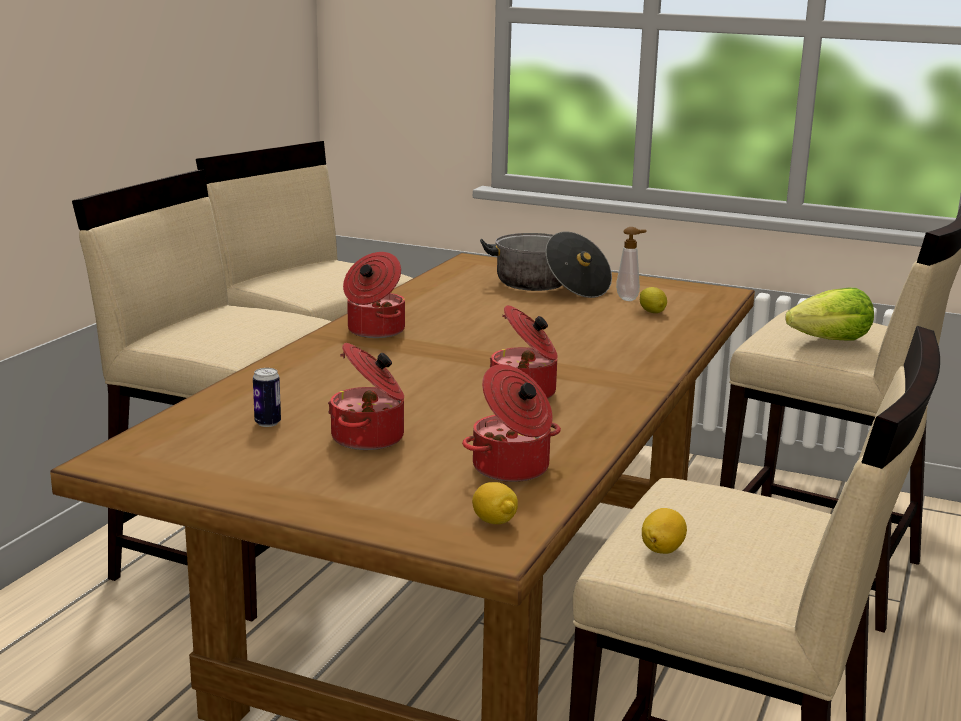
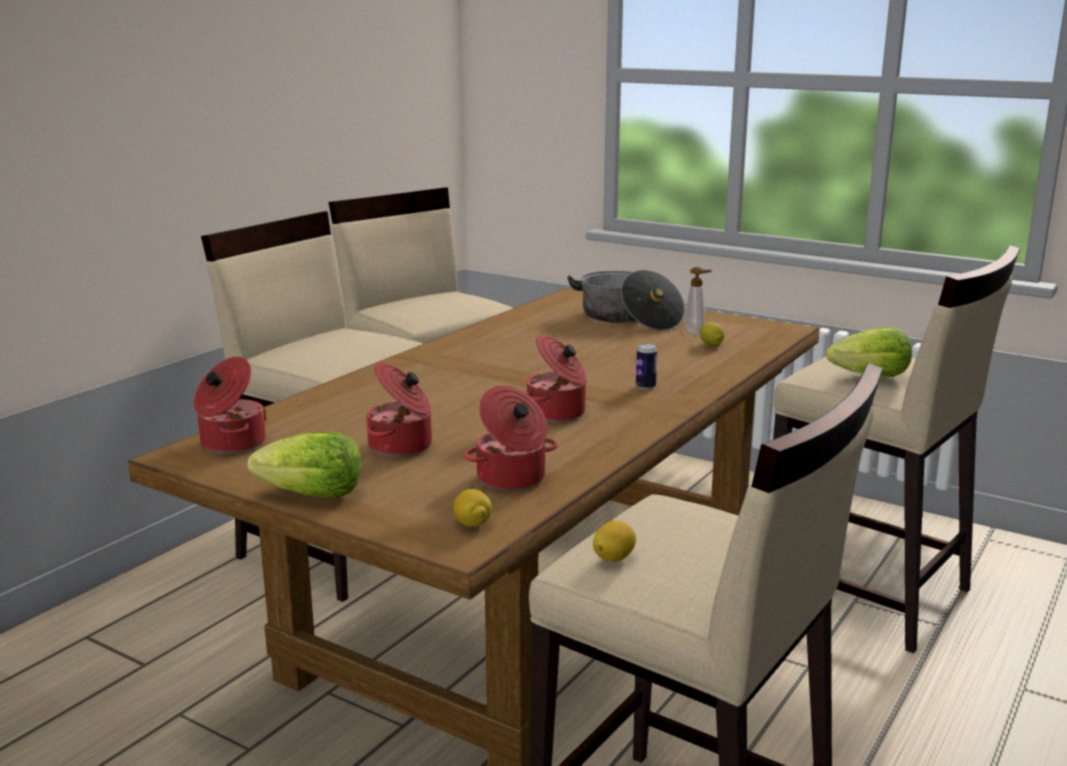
camera: 10 degrees right, 0 degrees up
can [253,368,281,427] -> can moved to [636,344,657,389]
cooking pot [343,252,405,338] -> cooking pot moved to [194,357,267,454]
none -> lettuce [248,432,362,498]

